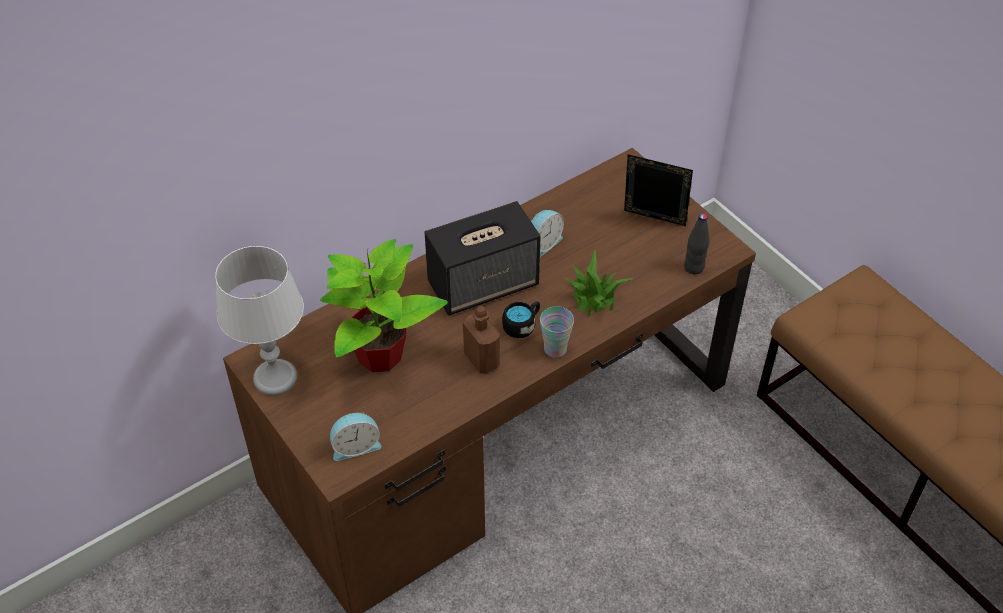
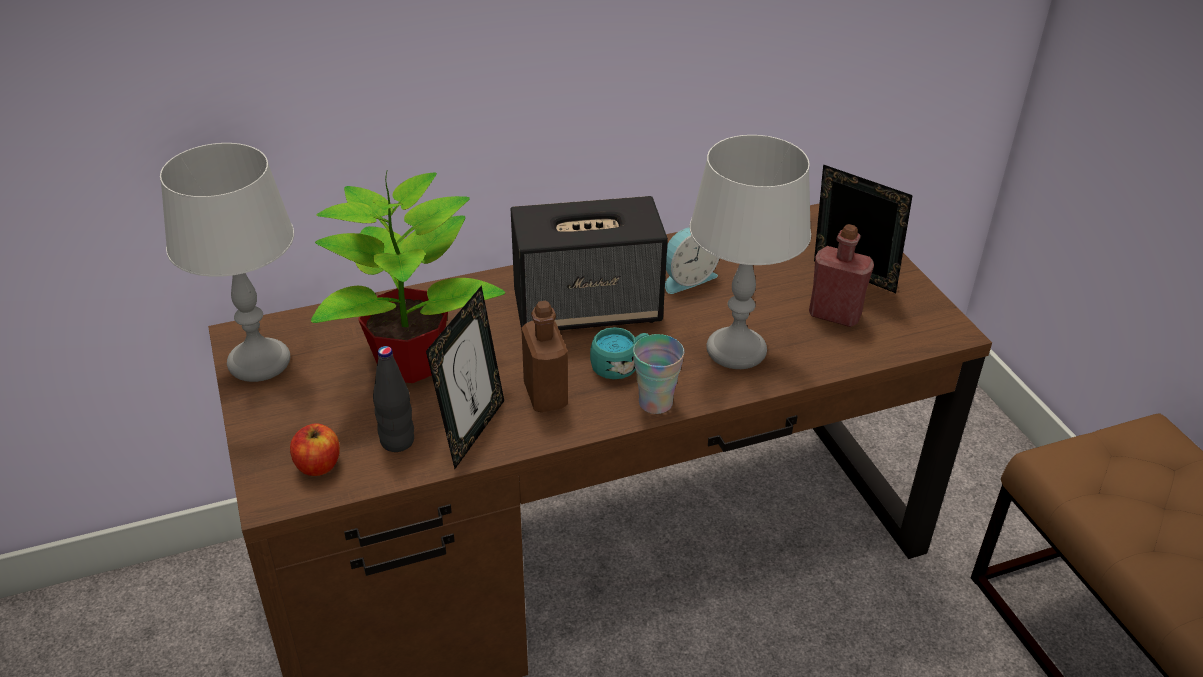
camera: 15 degrees right, 10 degrees down
alarm clock [330,412,382,461] -> apple [290,424,340,476]
black mug [502,301,540,338] -> turquoise mug [590,327,648,379]
potted plant [565,249,633,317] -> grey table lamp [690,135,811,369]
black bottle [684,214,710,274] -> black bottle moved to [373,346,414,452]
none -> picture frame [426,285,504,469]
none -> red bottle [809,224,874,327]

